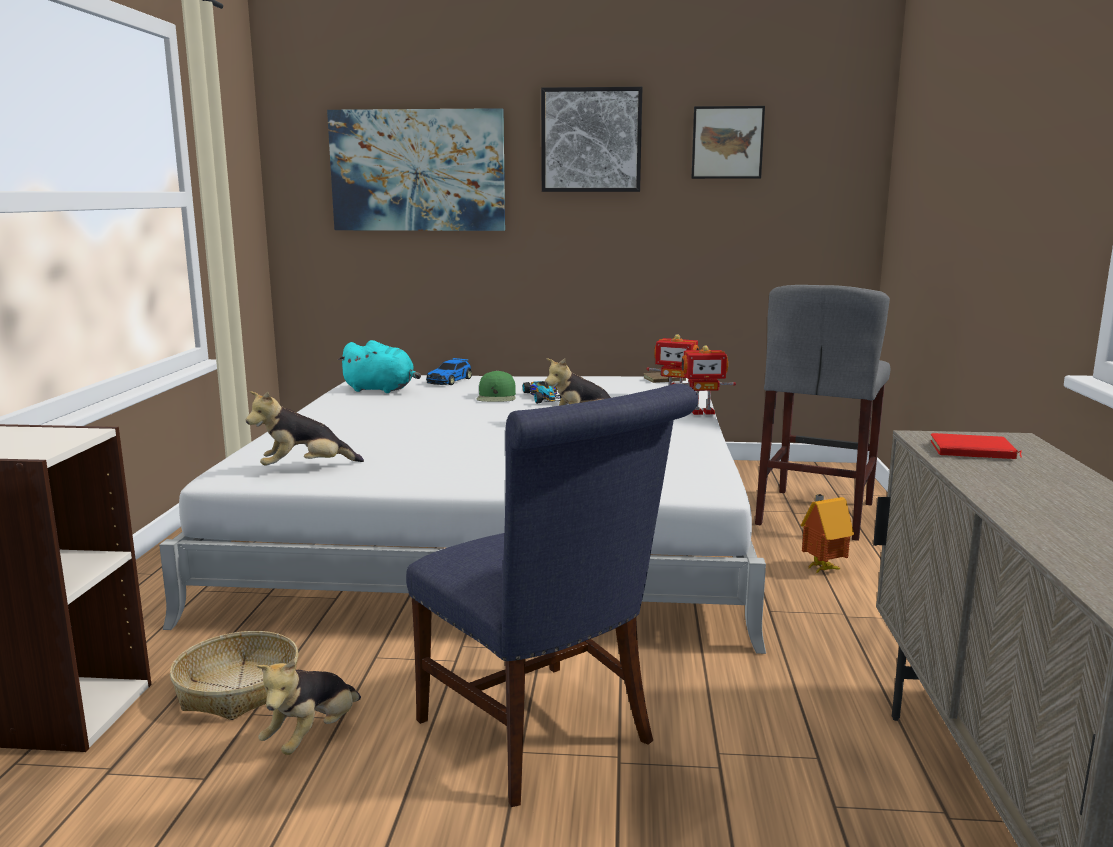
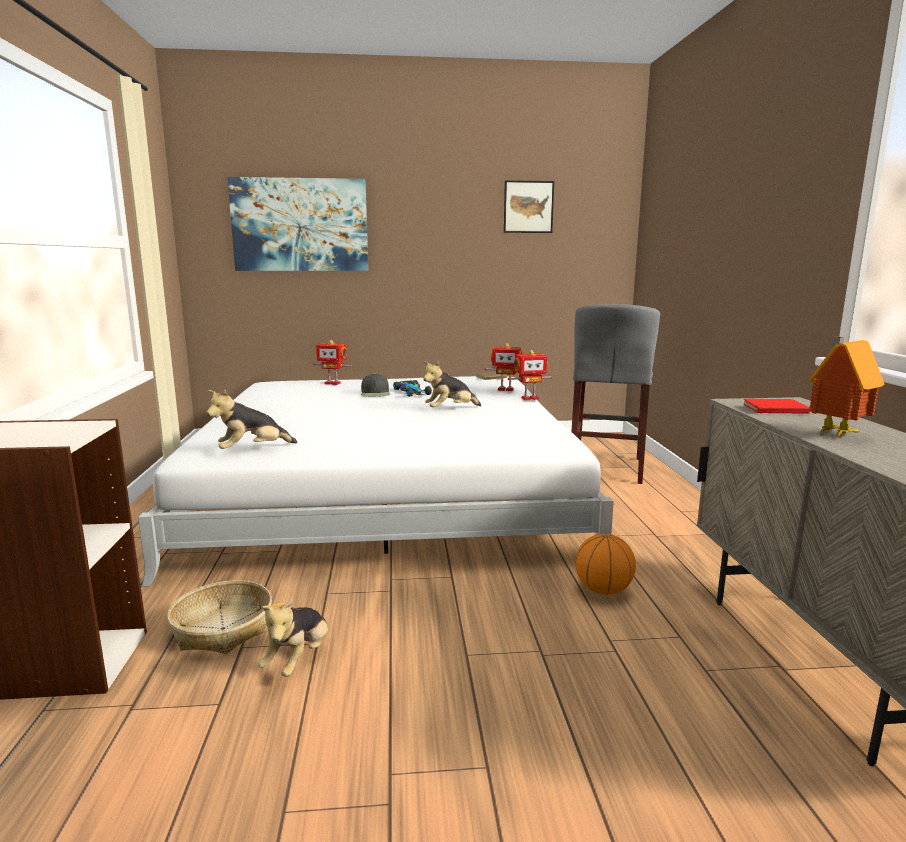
camera: 10 degrees left, 0 degrees up
turquoise plush toy [338,340,421,393] -> none
blue chair [406,384,698,807] -> none
toy car [426,358,472,385] -> toy robot [313,340,352,385]
green cap [477,370,516,402] -> black cap [361,373,390,397]
picture [541,87,642,192] -> none
toy house [800,494,854,573] -> toy house moved to [809,337,884,438]
none -> basketball [575,534,636,595]

